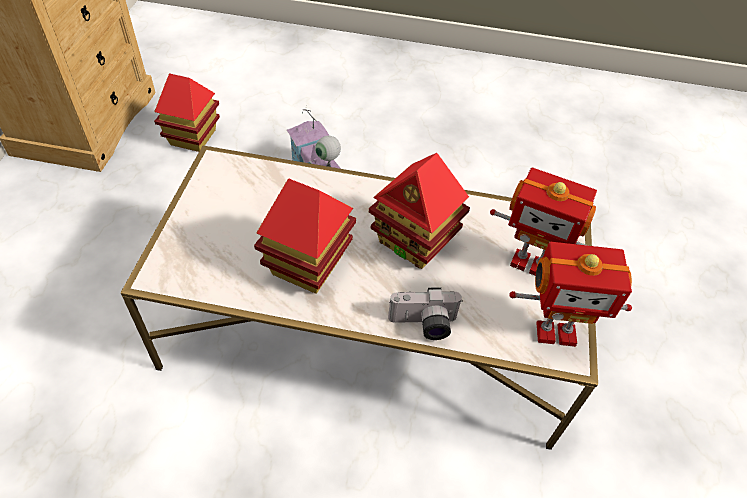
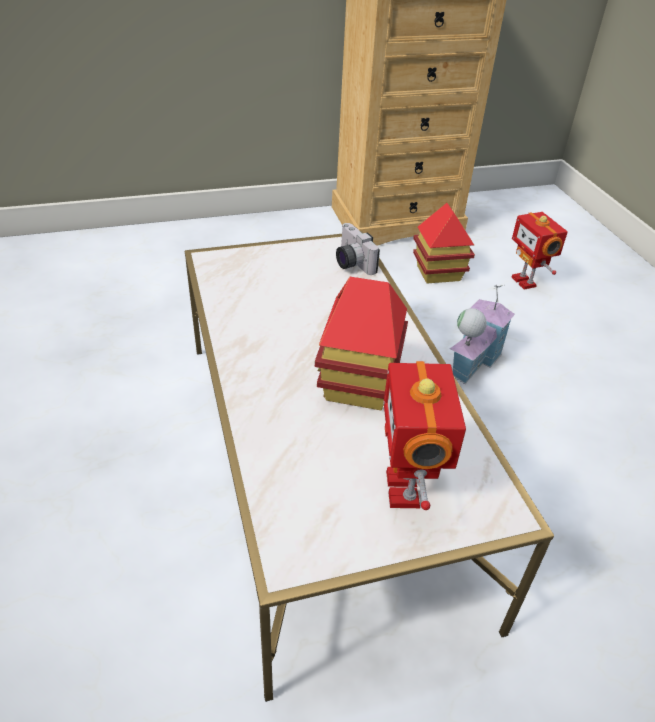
camera: 65 degrees right, 10 degrees down
toy house [254,178,356,294] -> none
camera [388,287,463,340] -> camera moved to [336,223,380,275]
toy robot [509,242,632,347] -> toy robot moved to [511,212,568,290]

